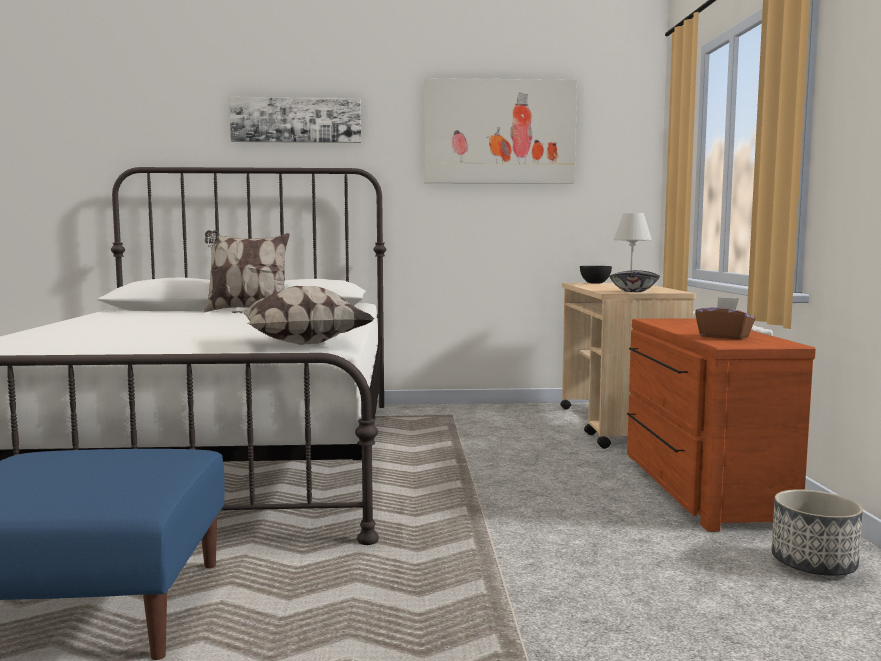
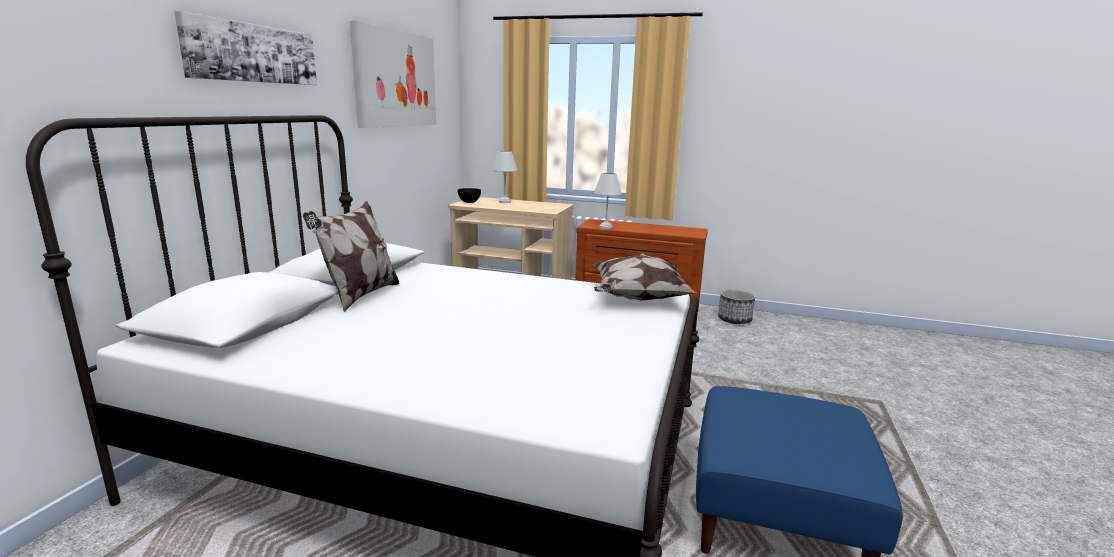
camera: 70 degrees left, 10 degrees up
bowl [609,270,660,292] -> none
brown tissue box [695,297,756,339] -> none
none -> white table lamp [594,173,622,229]

